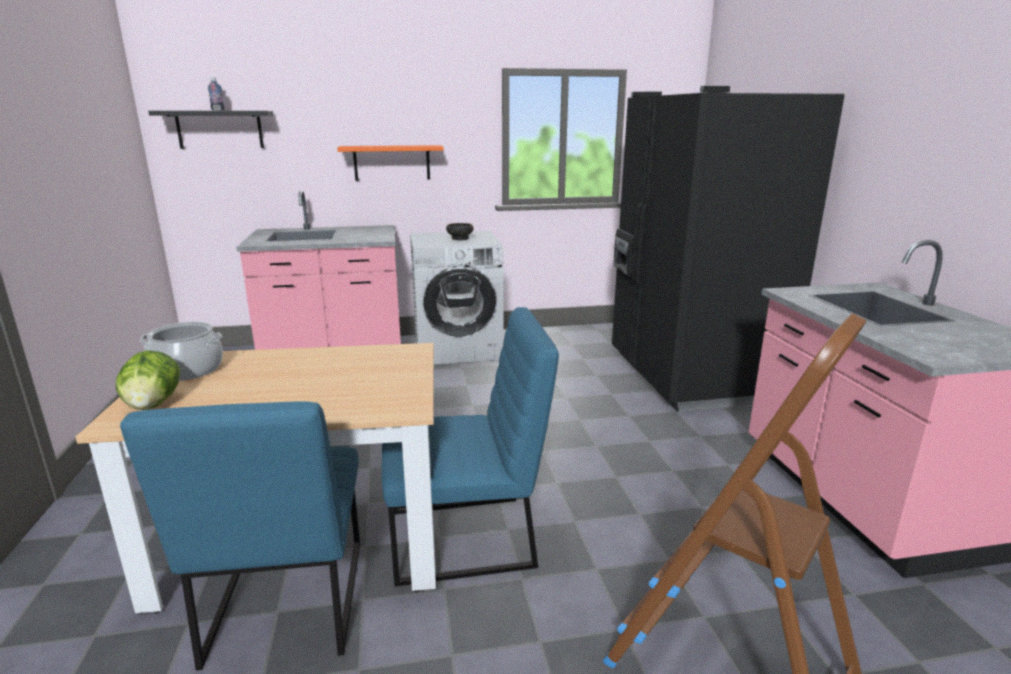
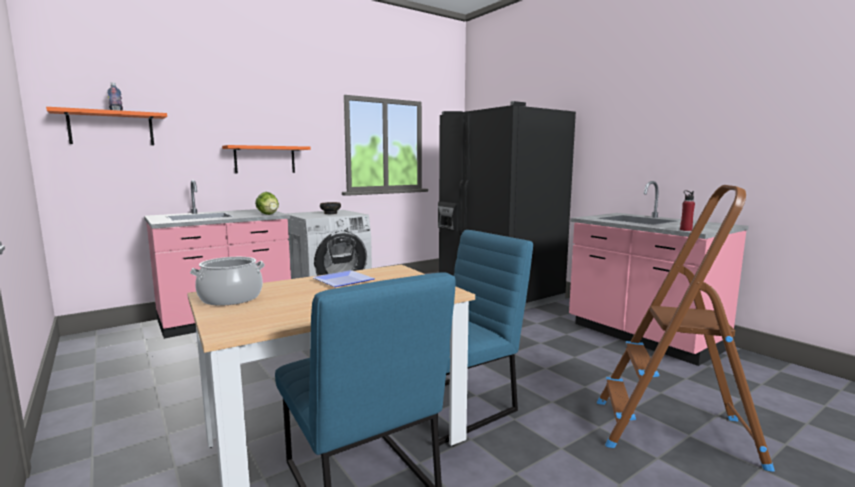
camera: 25 degrees left, 10 degrees down
lettuce [116,350,180,410] -> lettuce moved to [255,192,279,215]
black shelf [148,111,273,149] -> orange shelf [46,107,167,145]
none -> plate [313,270,375,287]
none -> red bottle [680,191,695,231]

